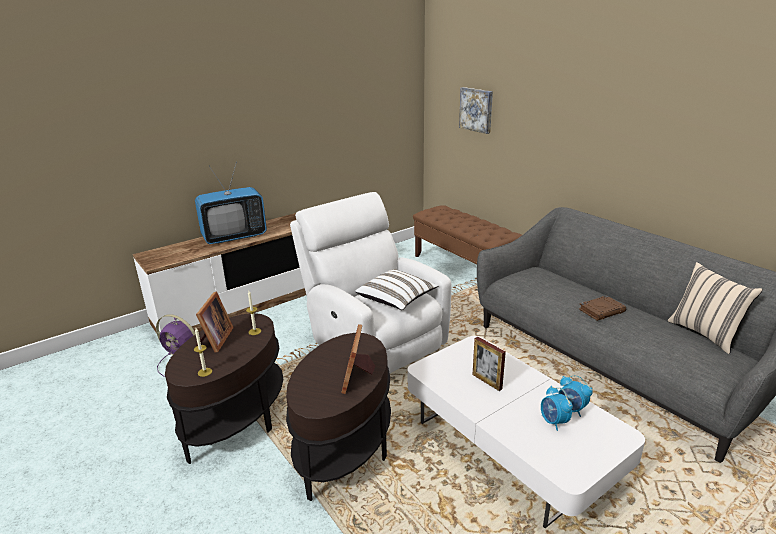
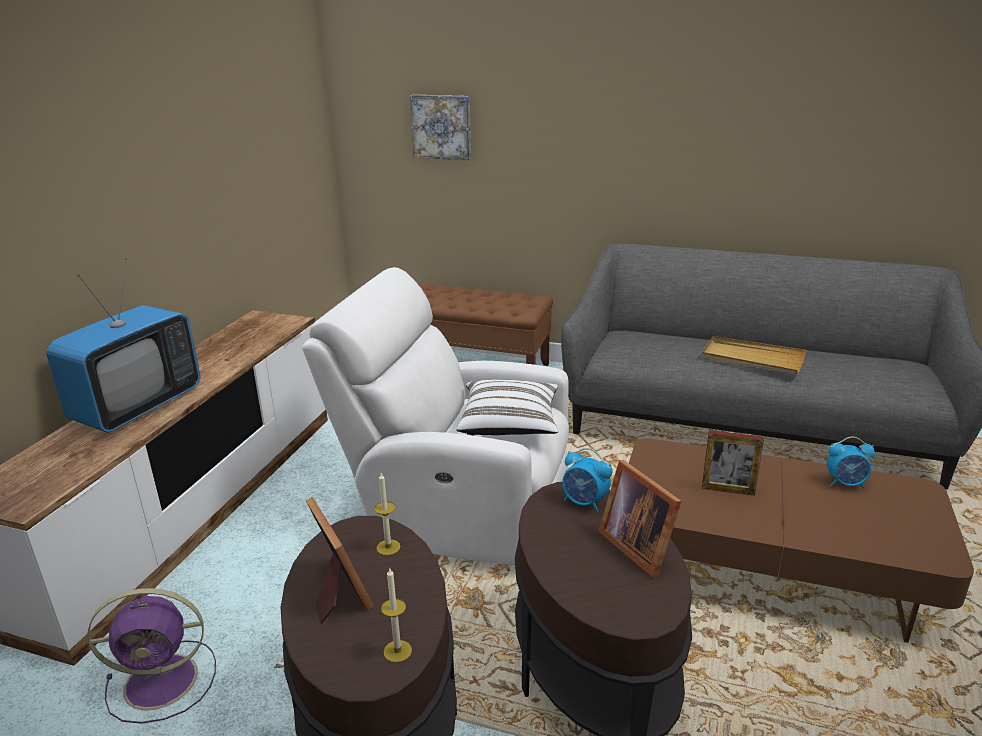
camera: 35 degrees left, 0 degrees up
white coffee table [408,336,645,528] -> brown coffee table [629,438,974,643]
alarm clock [541,386,573,431] -> alarm clock moved to [562,448,613,512]
brown book [579,295,626,321] -> beige tray [701,336,807,374]
beige pillow [668,262,763,354] -> none

